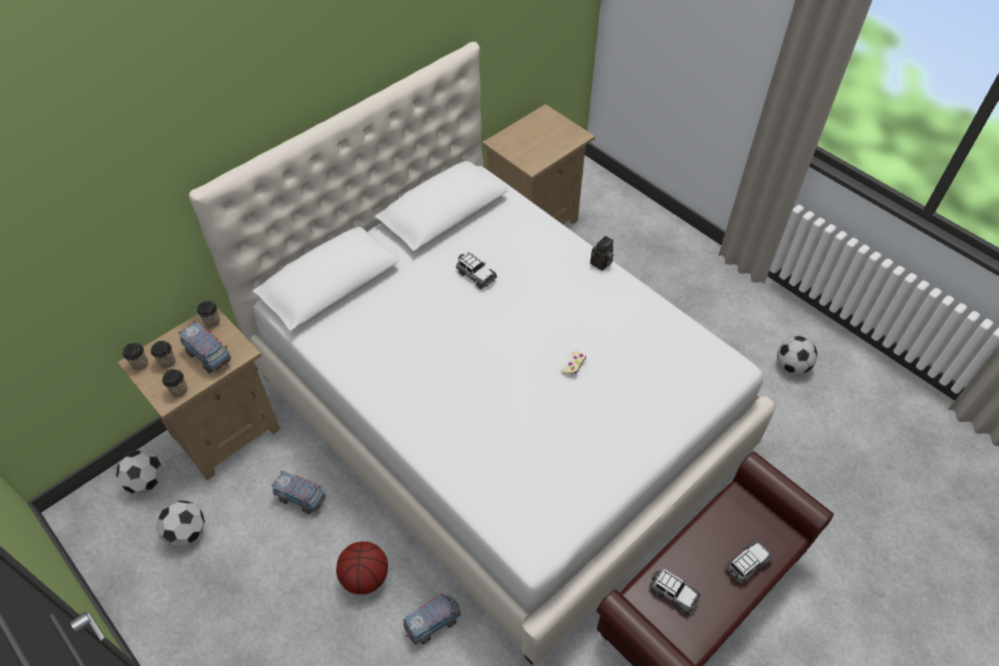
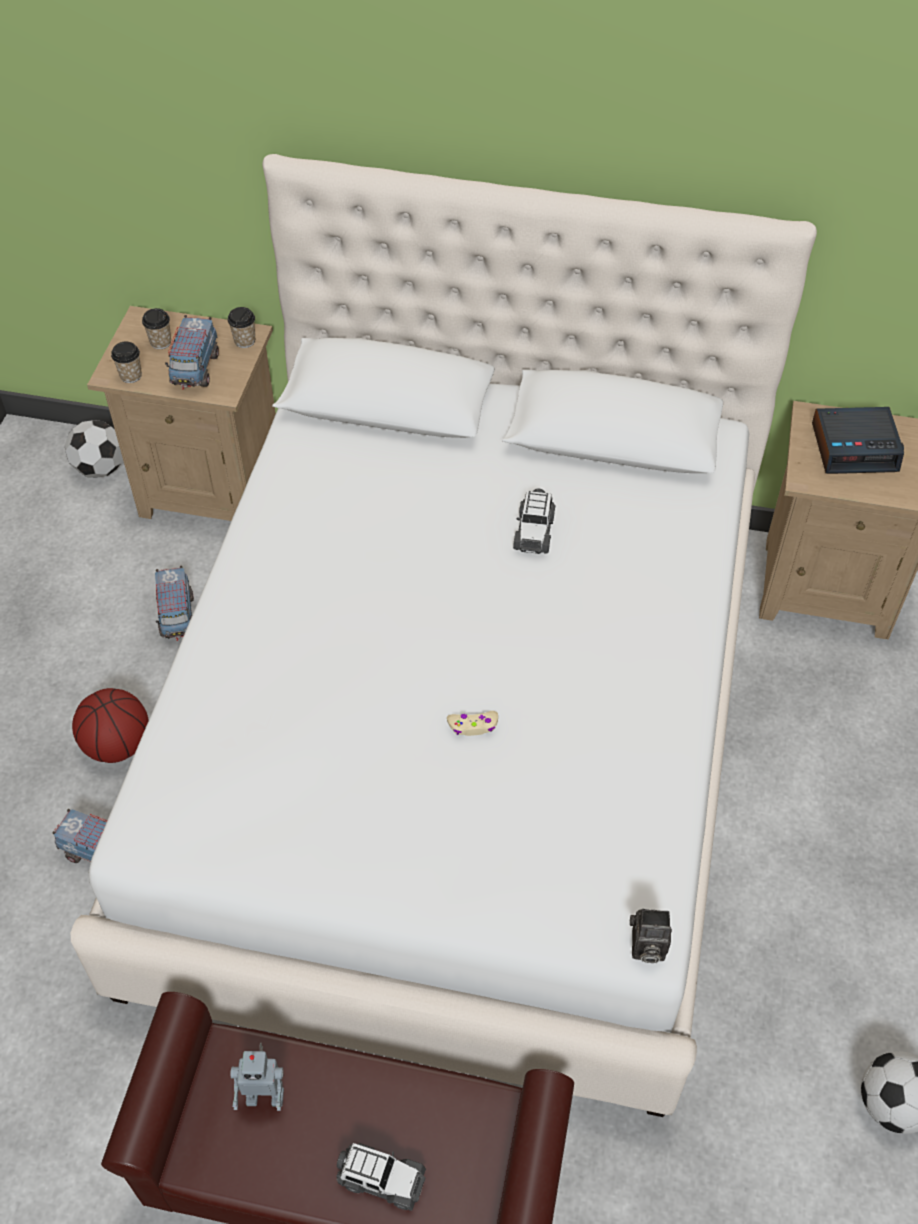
camera: 55 degrees right, 0 degrees up
cup [123,343,148,370] -> none
football [156,501,205,547] -> none
camera [590,236,613,271] -> camera moved to [630,909,672,963]
toy car [649,569,700,615] -> toy robot [230,1043,284,1111]
none -> alarm clock [812,407,904,474]

